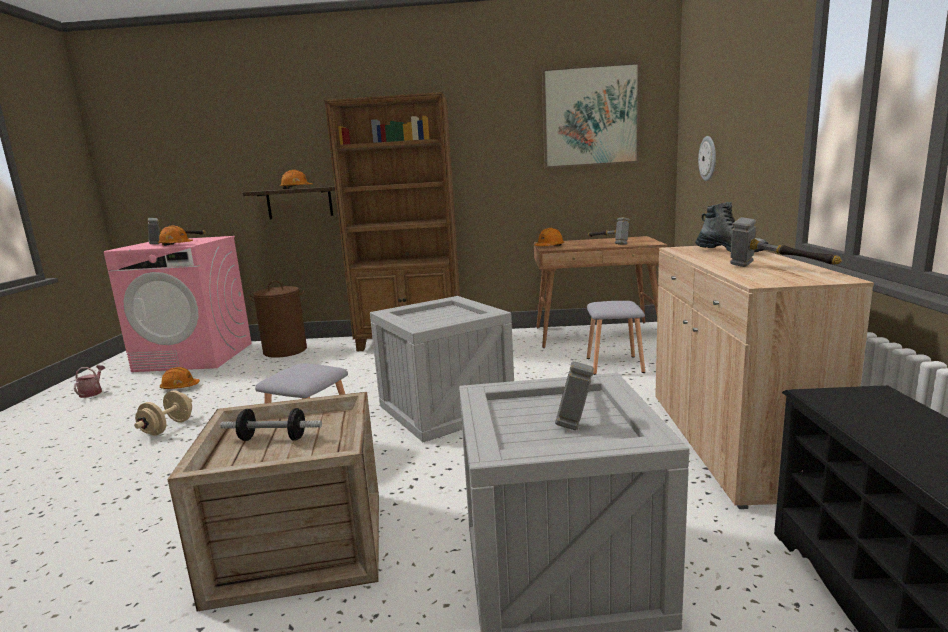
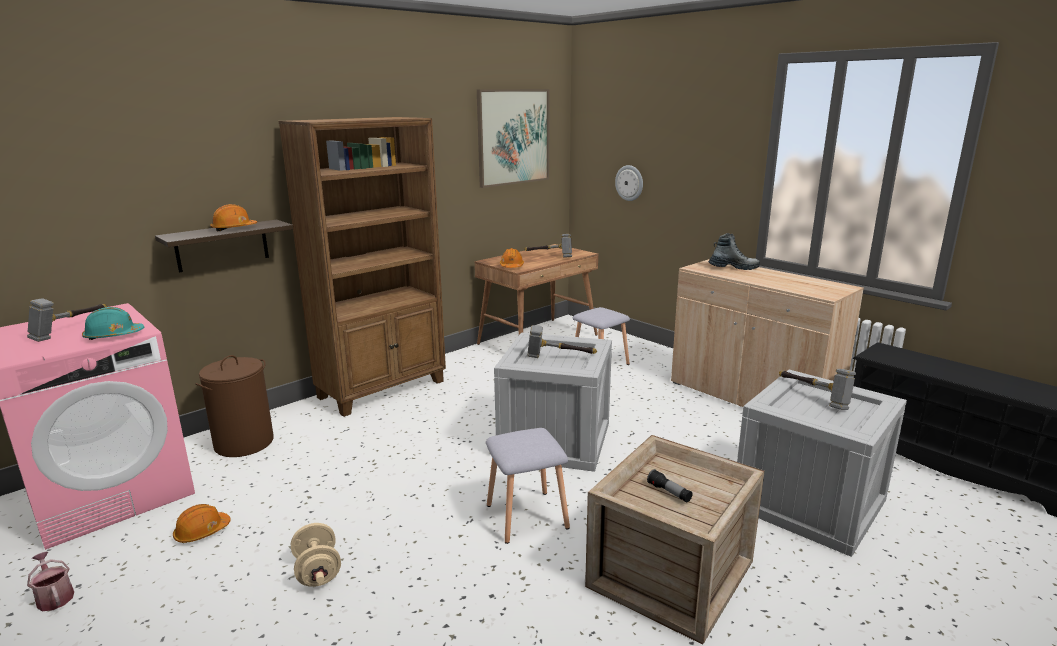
camera: 45 degrees left, 5 degrees up
orange hard hat [158,225,193,246] -> turquoise hard hat [82,307,145,340]
dumbbell [220,408,322,441] -> flashlight [647,469,692,502]
hammer [730,217,842,267] -> hammer moved to [527,325,597,358]

